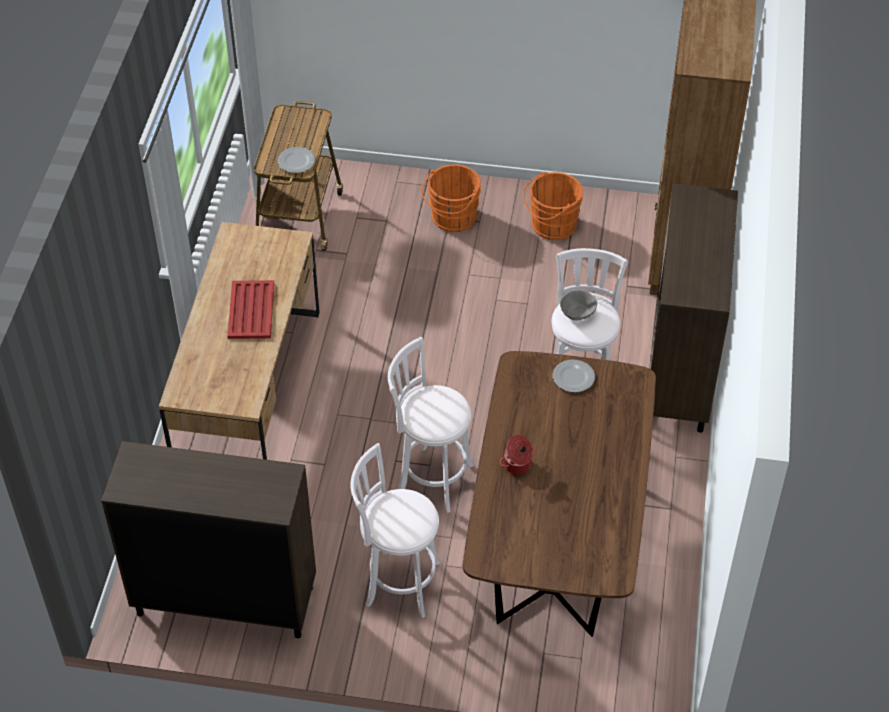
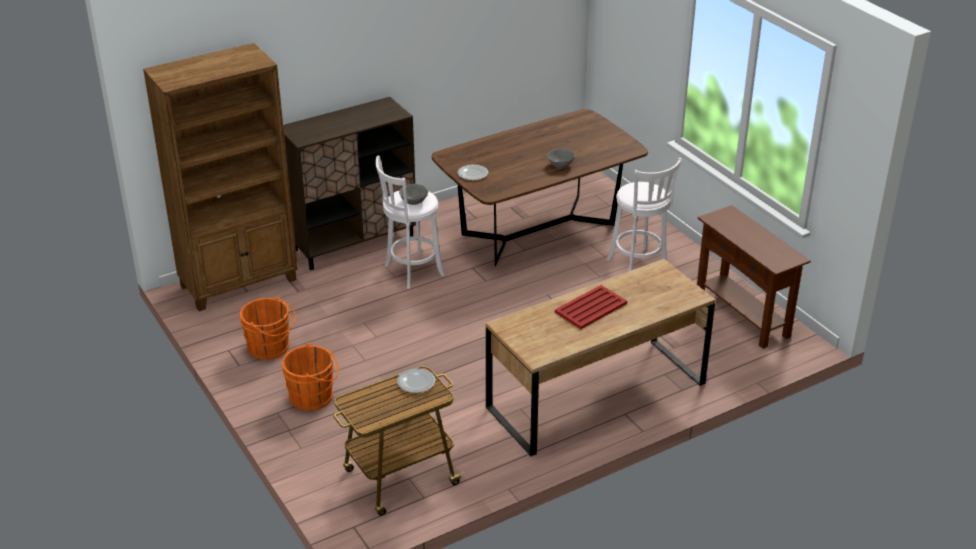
camera: 130 degrees left, 15 degrees down
brown cabinet [101,441,316,638] -> brown console table [697,205,811,349]
white stool [388,337,474,513] -> none
cooking pot [500,435,536,474] -> grey bowl [547,148,575,168]

